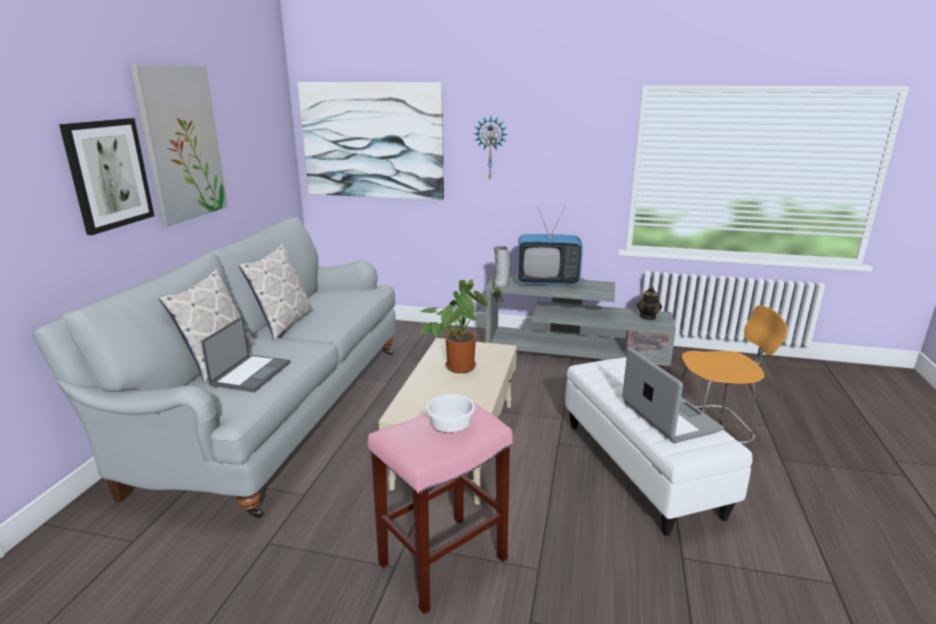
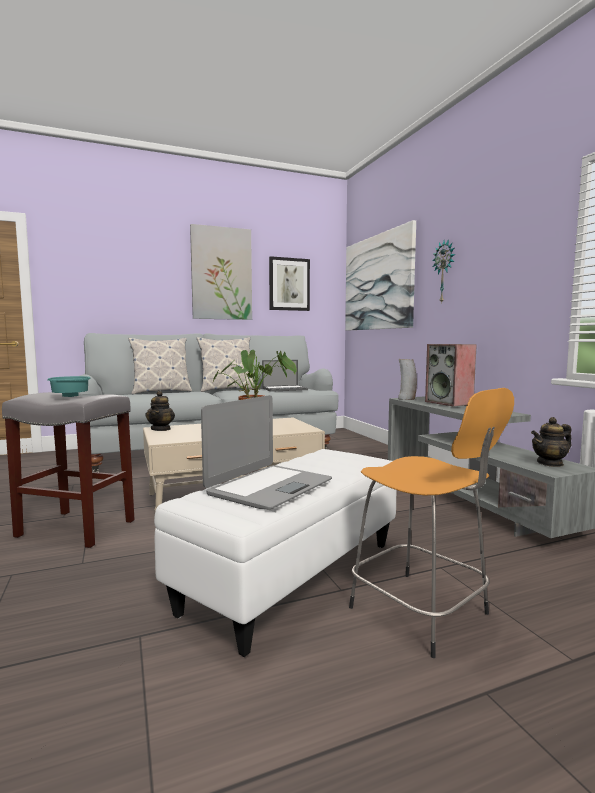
camera: 55 degrees right, 15 degrees down
picture [59,118,154,235] -> picture moved to [269,256,310,311]
laptop [201,316,291,392] -> laptop moved to [262,360,308,392]
pink stool [368,403,513,615] -> grey stool [2,392,135,548]
white bowl [426,394,475,432] -> turquoise bowl [48,376,91,397]
television [517,206,583,286] -> speaker [425,344,477,406]
none -> teapot [145,391,175,431]

